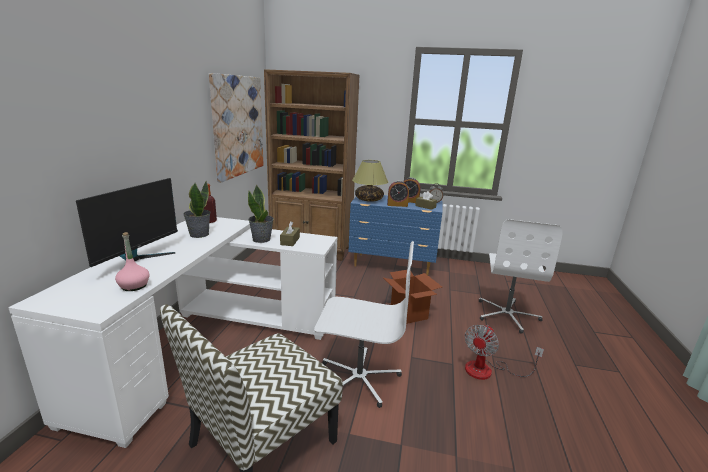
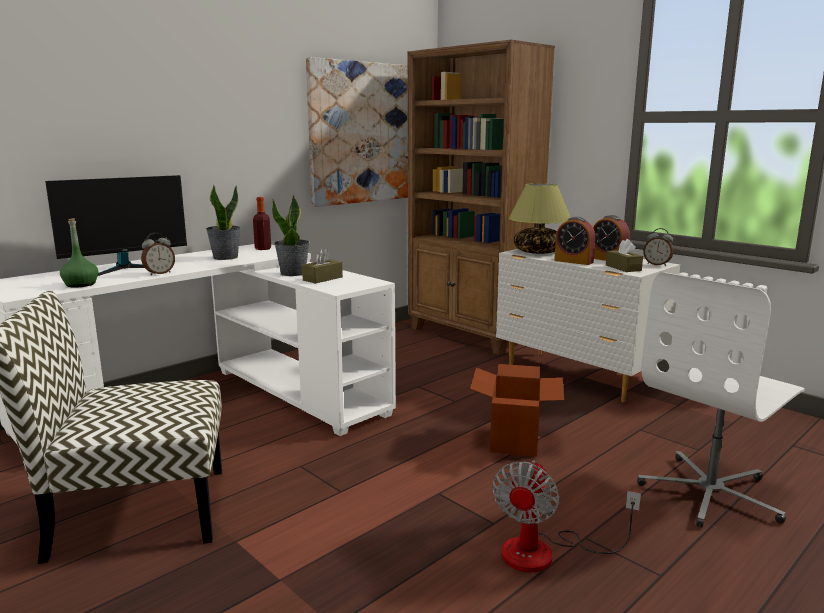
camera: 35 degrees right, 5 degrees down
pink bottle [115,232,150,291] -> green bottle [60,218,98,288]
white office chair [314,241,414,408] -> none
blue dresser [348,195,442,275] -> white dresser [496,249,680,402]
fan [465,325,544,380] -> fan turned 45 degrees counterclockwise [492,460,641,572]
none -> alarm clock [141,233,175,275]

